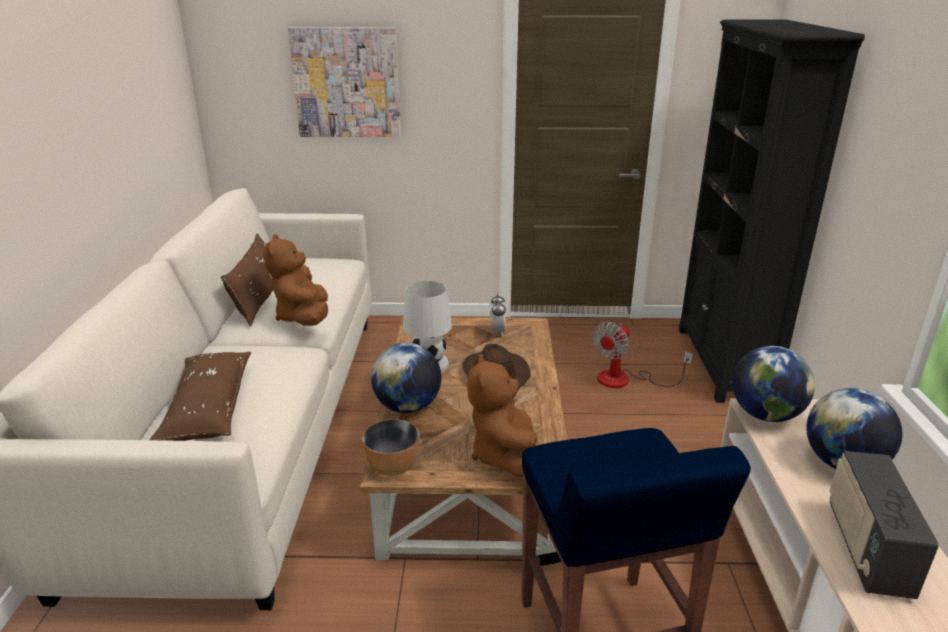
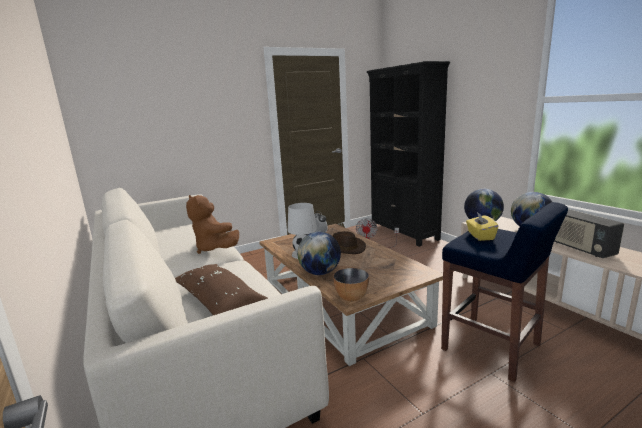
camera: 30 degrees left, 10 degrees down
brown pillow [221,234,273,326] -> none
picture [288,27,401,137] -> none
brown plush toy [467,354,537,478] -> none
none -> yellow tissue box [466,212,499,241]

